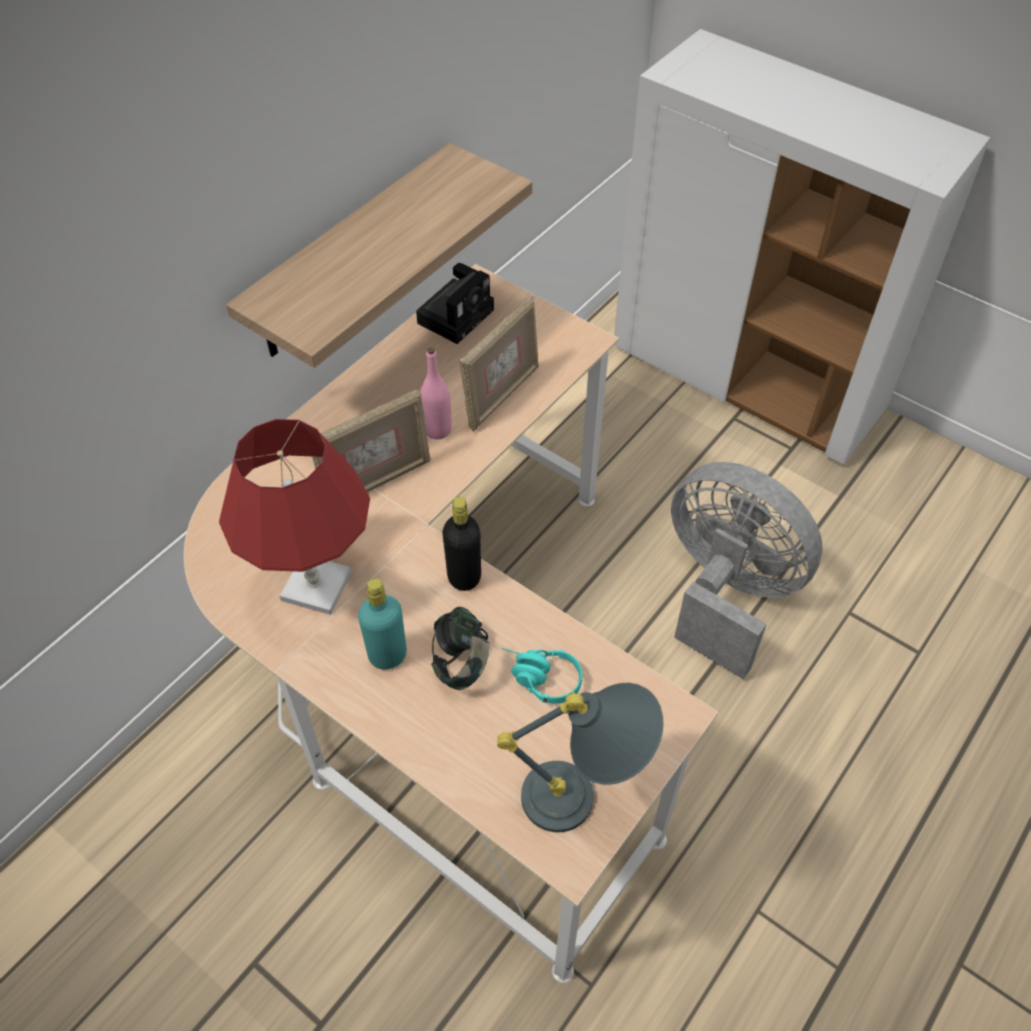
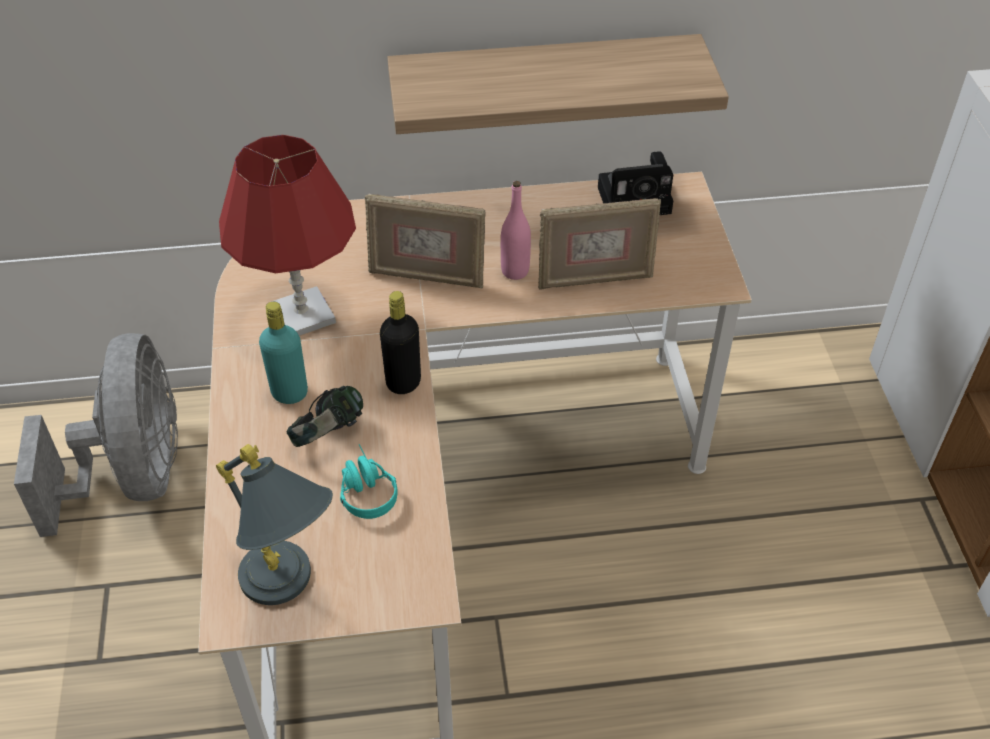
camera: 45 degrees right, 5 degrees down
grey fan [671,462,822,679] -> grey fan moved to [14,333,178,537]

